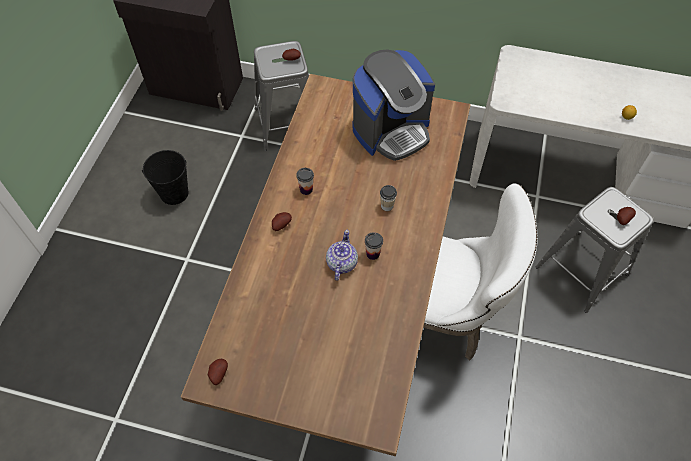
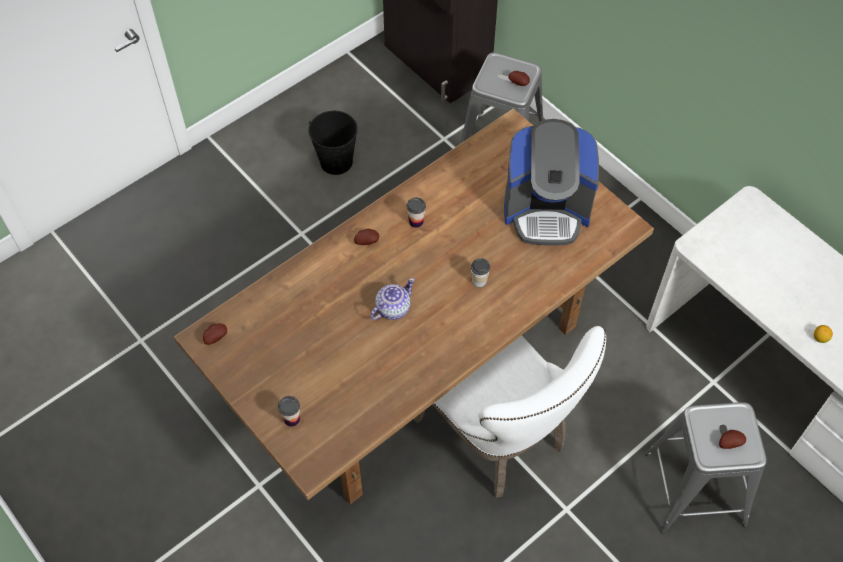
camera: 35 degrees right, 0 degrees up
cup [365,232,383,260] -> cup moved to [278,396,300,427]

